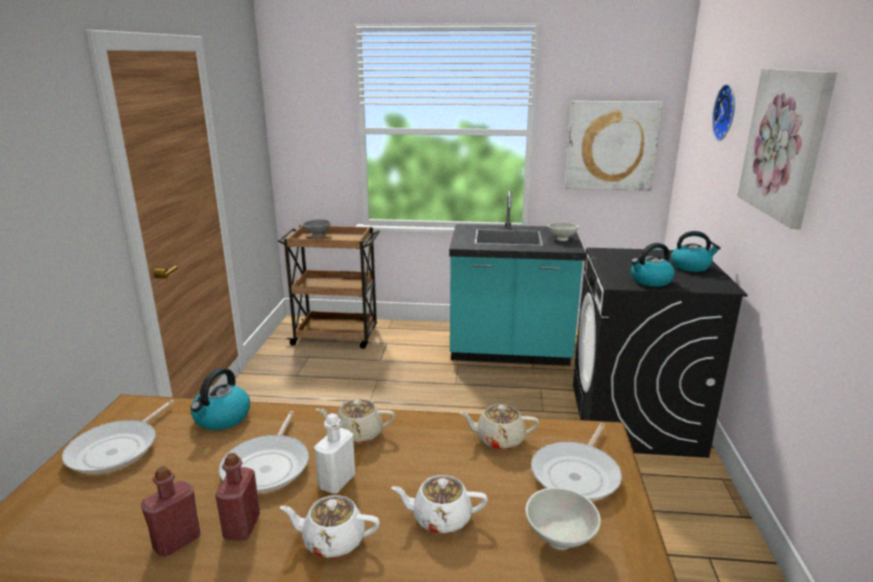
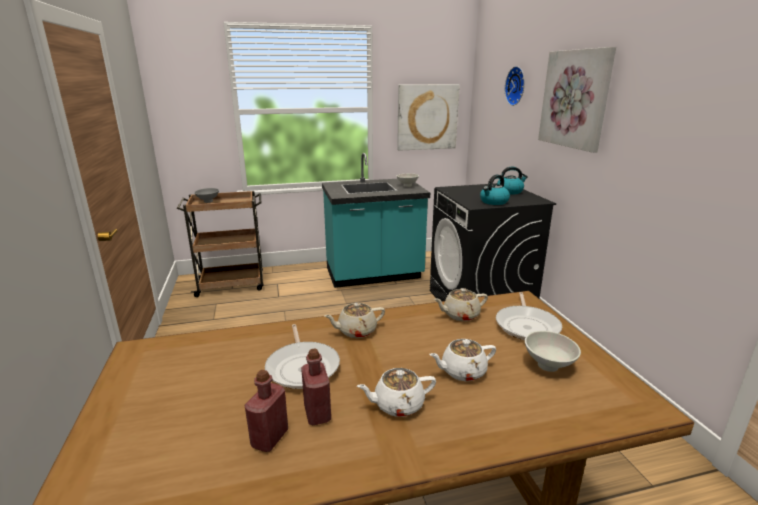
camera: 20 degrees left, 0 degrees up
frying pan [62,400,174,474] -> none
kettle [190,368,250,430] -> none
white bottle [314,413,355,494] -> none

